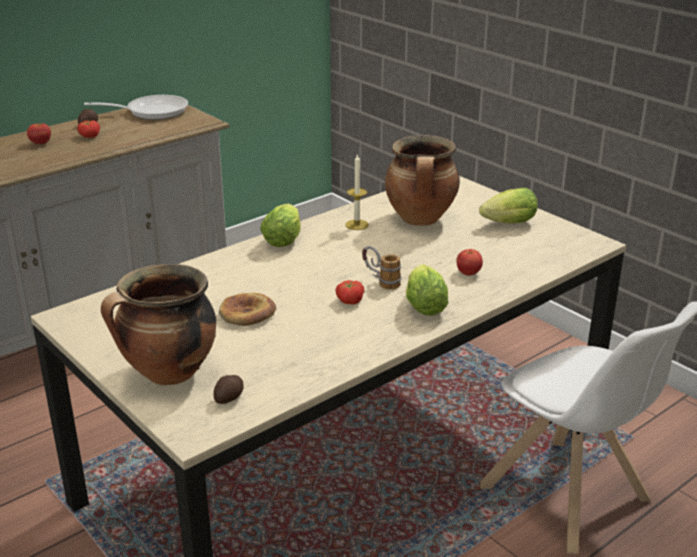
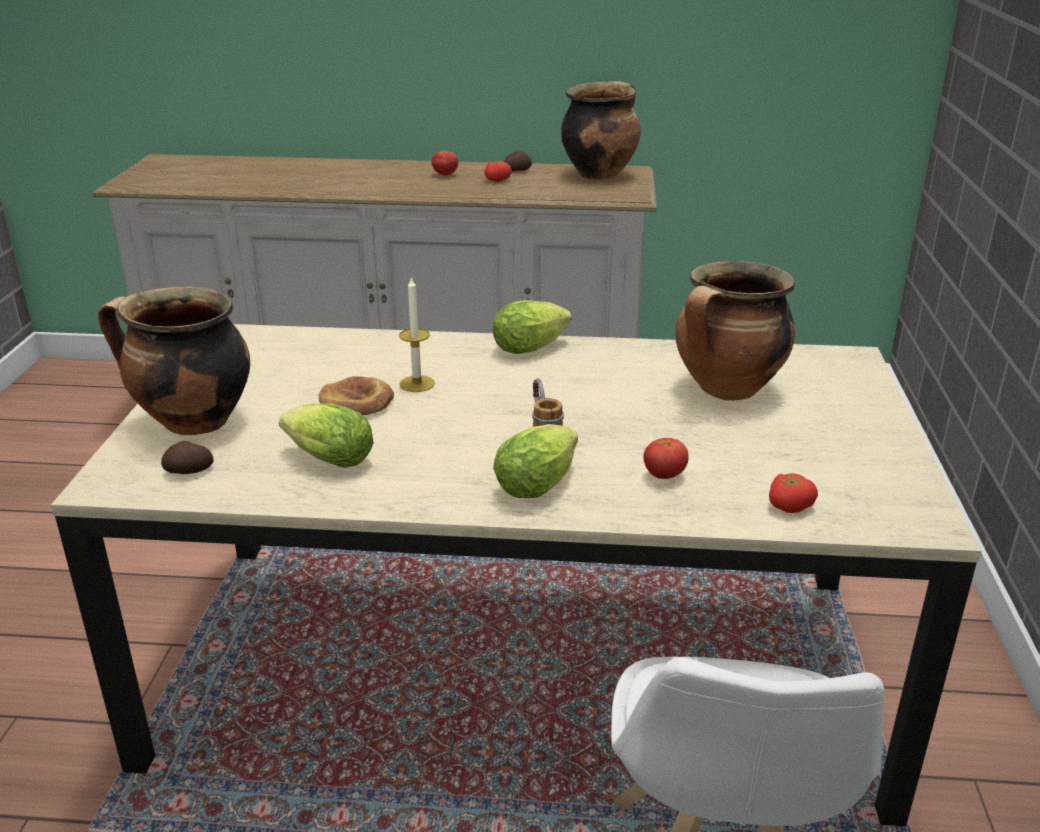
camera: 45 degrees right, 0 degrees up
frying pan [84,95,188,120] -> cooking pot [561,81,641,180]
tomato [336,280,364,304] -> tomato moved to [769,473,818,513]
candle [345,154,369,230] -> candle moved to [399,277,435,392]
lettuce [479,188,538,223] -> lettuce moved to [279,403,373,468]

